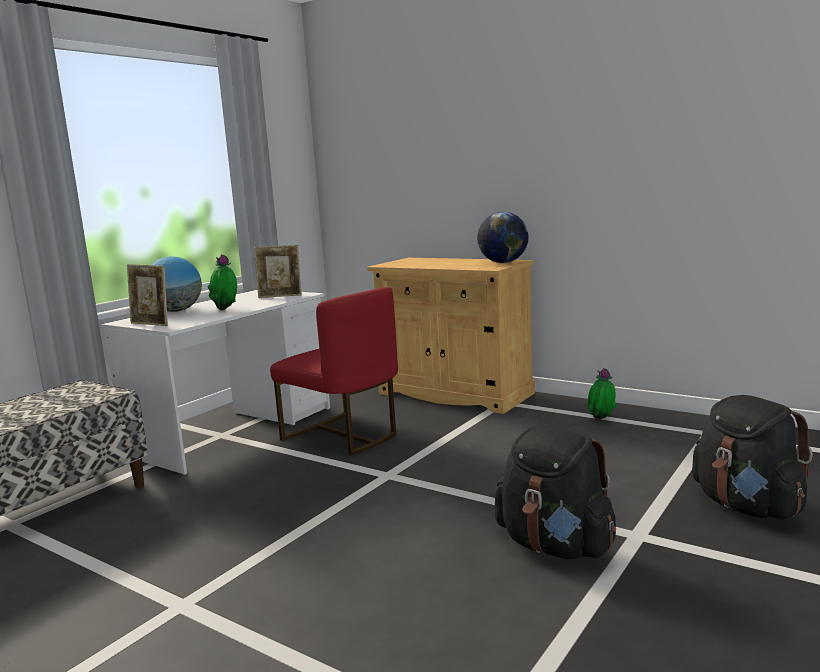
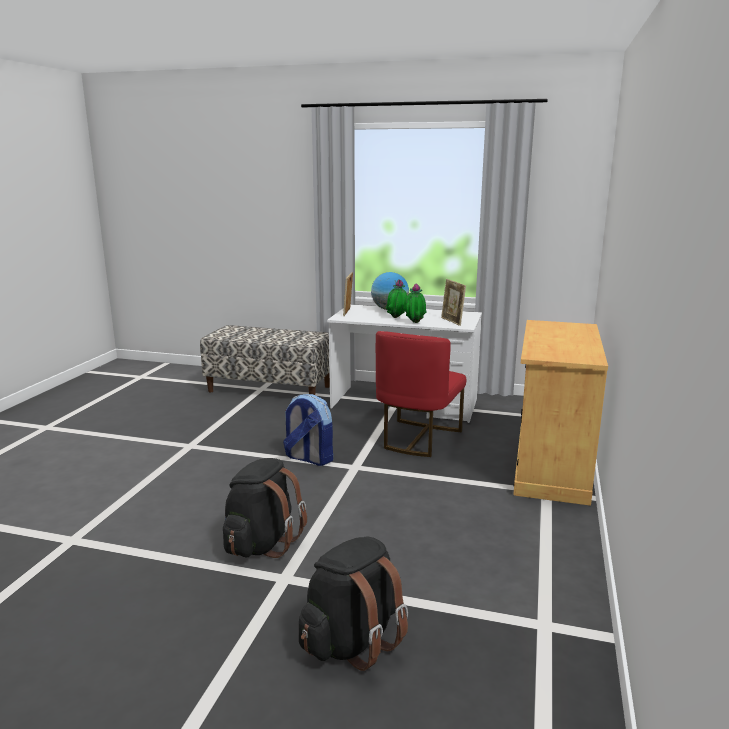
camera: 70 degrees right, 5 degrees up
globe [477,212,529,263] -> none
potted plant [586,368,617,420] -> potted plant moved to [403,283,427,323]
none -> backpack [283,394,333,466]

